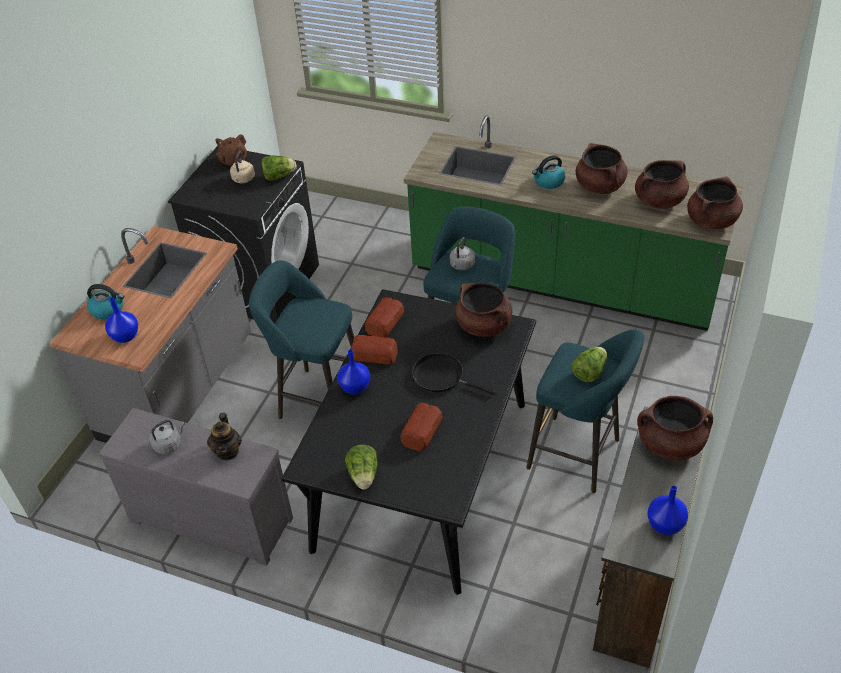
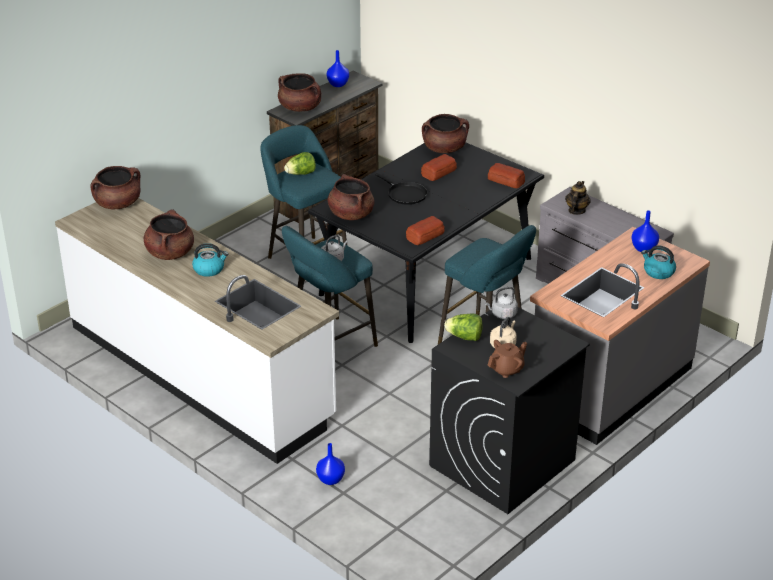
camera: 160 degrees left, 10 degrees down
grey kettle [150,420,185,454] -> grey kettle moved to [485,287,518,319]
blue vase [337,350,370,394] -> blue vase moved to [316,443,345,485]
lettuce [345,445,378,489] -> none
bread [351,335,398,364] -> bread moved to [488,163,525,188]
green counter [404,115,743,331] -> white counter [55,198,339,464]
brown cooking pot [635,160,689,208] -> brown cooking pot moved to [422,114,469,153]

